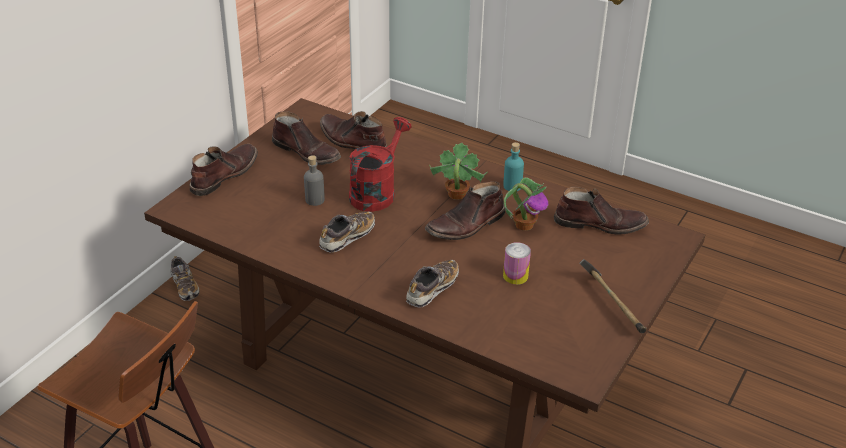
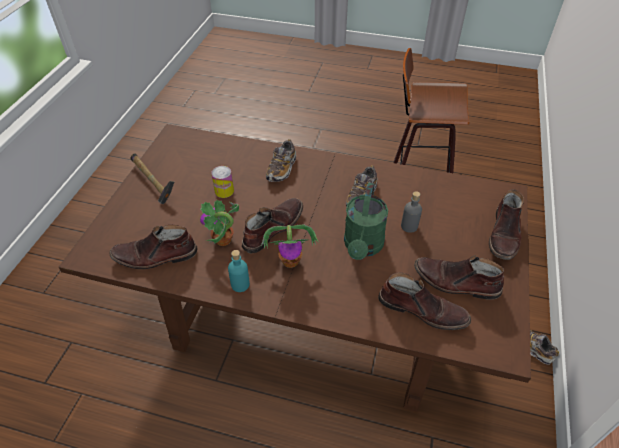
camera: 165 degrees right, 10 degrees up
red watering can [349,117,411,212] -> green watering can [344,183,388,260]

